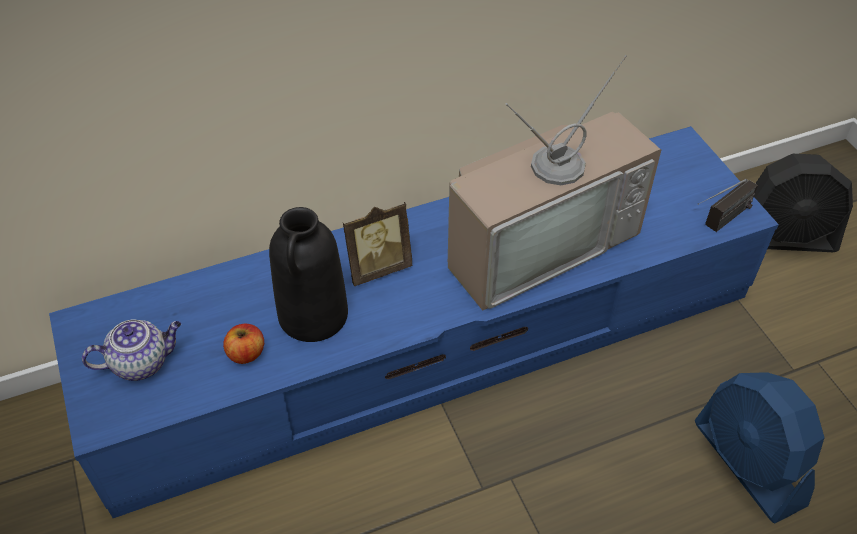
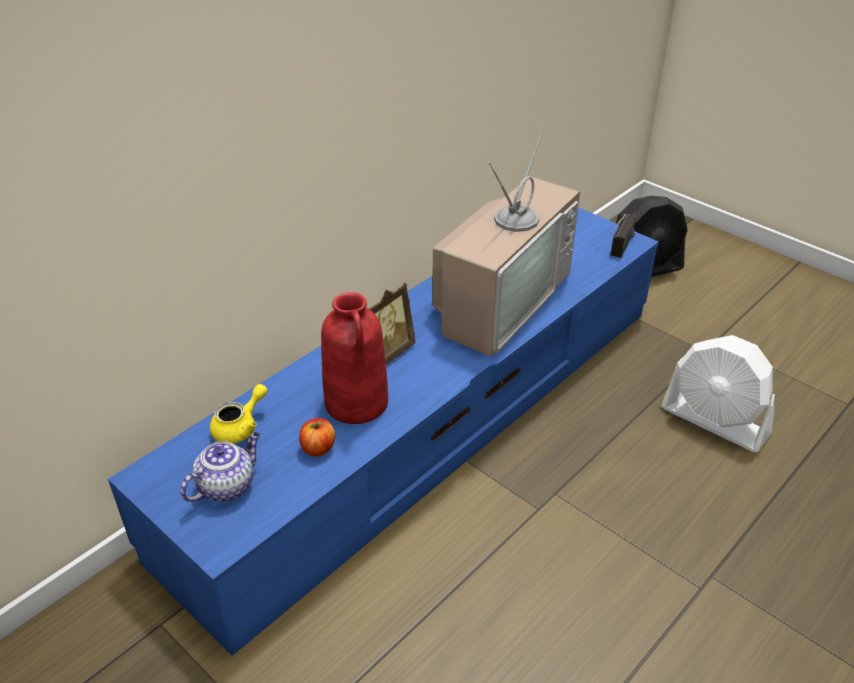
camera: 25 degrees left, 10 degrees down
black vase [269,207,348,342] -> red vase [321,292,388,424]
blue fan [695,372,825,523] -> white fan [661,335,775,452]
none -> yellow teapot [210,384,267,444]

